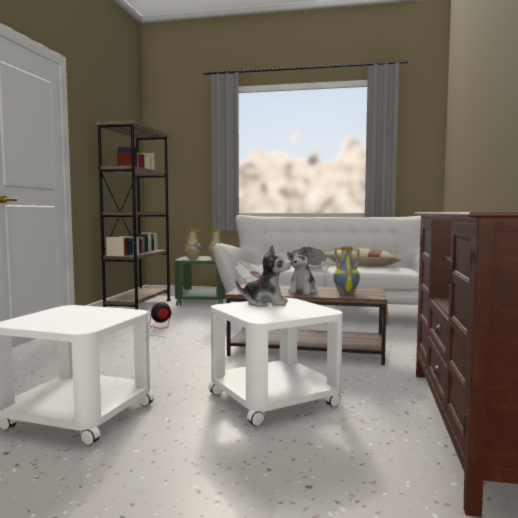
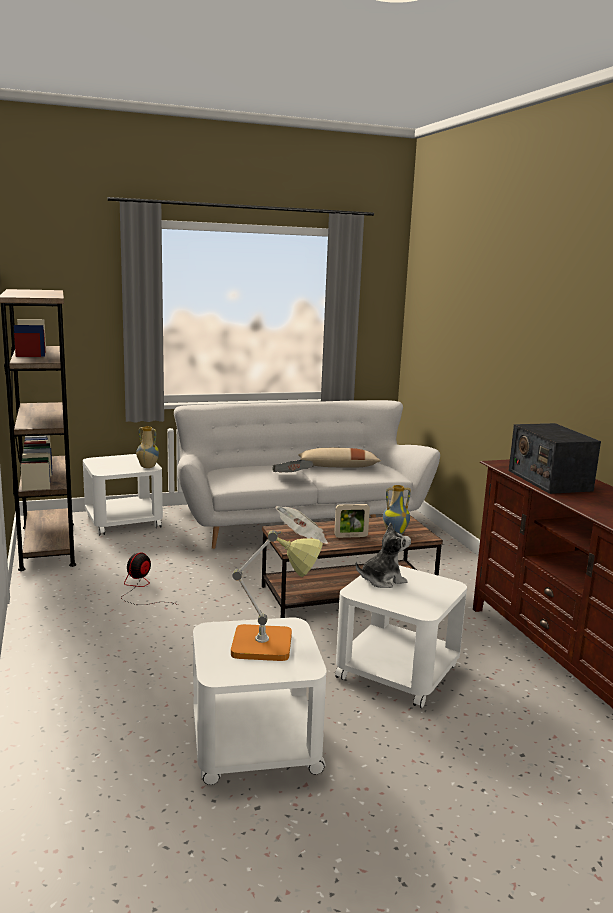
camera: 30 degrees left, 10 degrees up
green side table [174,256,227,306] -> white side table [83,454,163,535]
vase [185,229,201,259] -> none
plush toy [287,246,317,295] -> picture frame [334,504,370,538]
none -> table lamp [231,530,323,661]
none -> radio [509,423,601,494]

